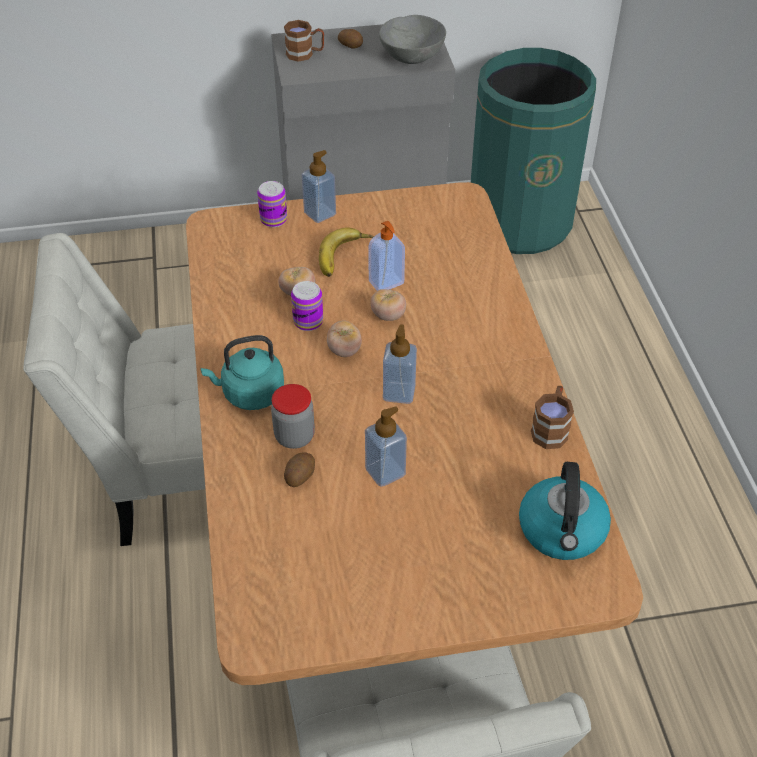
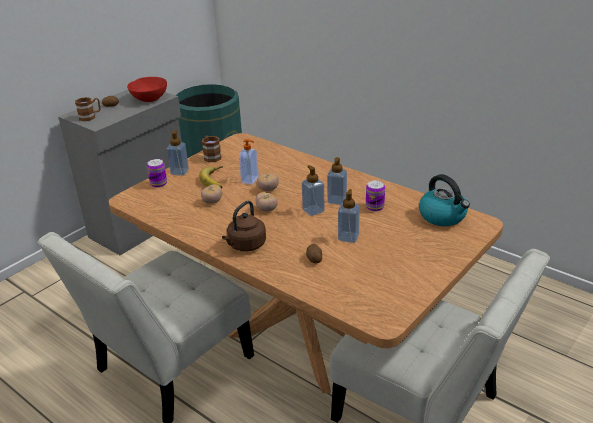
camera: 40 degrees left, 15 degrees down
turquoise kettle [200,335,284,410] -> brown kettle [222,201,266,252]
jar [271,384,315,449] -> none
can [291,281,323,331] -> can moved to [366,180,385,212]
grey bowl [379,15,446,64] -> red bowl [127,77,167,102]
brown mug [531,386,574,449] -> brown mug moved to [202,136,221,162]
none -> soap dispenser [327,157,347,205]

